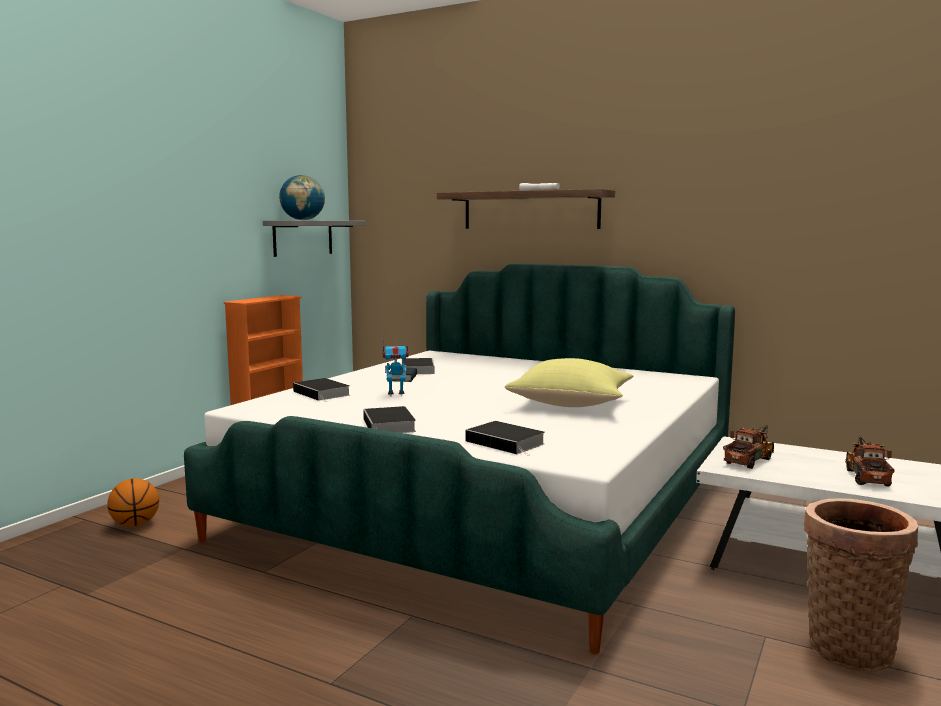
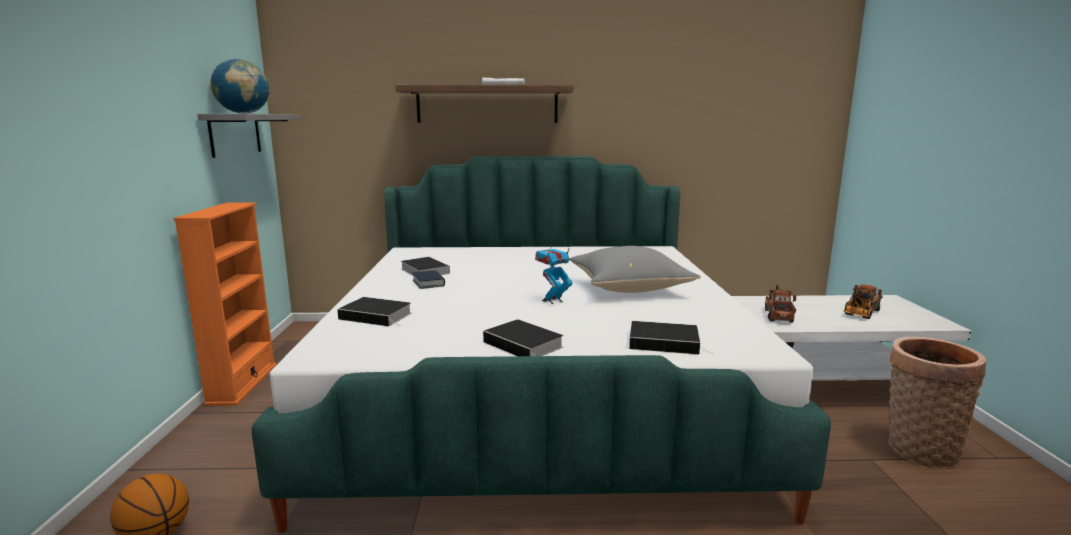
camera: 30 degrees left, 5 degrees up
toy robot [383,340,408,396] -> toy robot moved to [535,242,572,304]
yellow pillow [505,358,633,407] -> grey pillow [569,246,701,293]
toy truck [845,435,894,487] -> toy truck turned 120 degrees counterclockwise [844,284,883,319]

